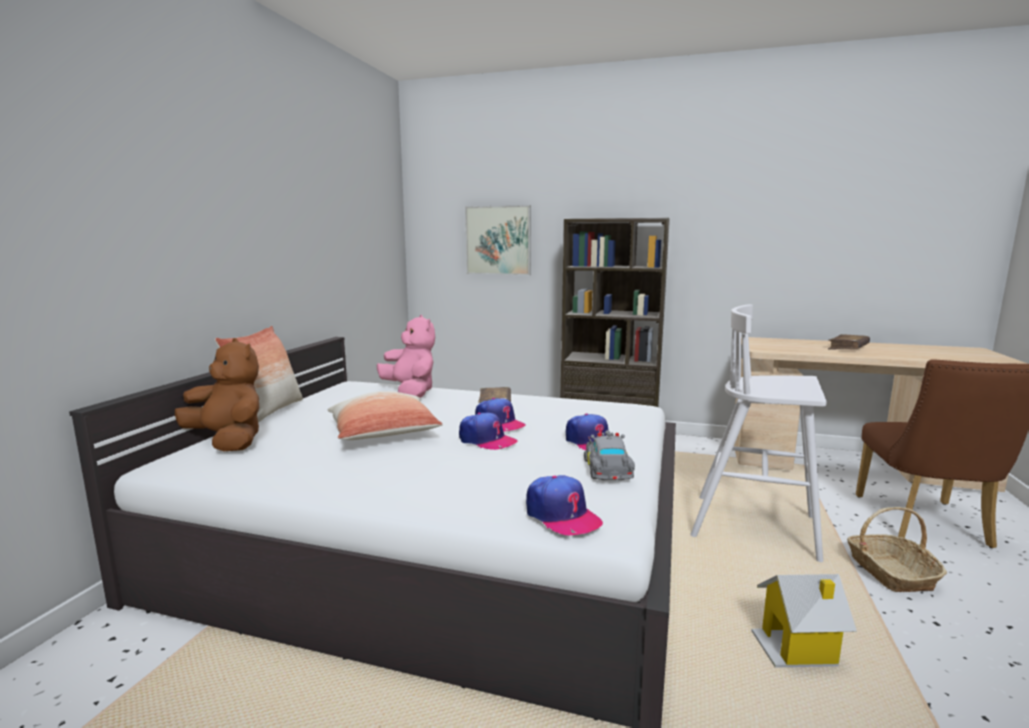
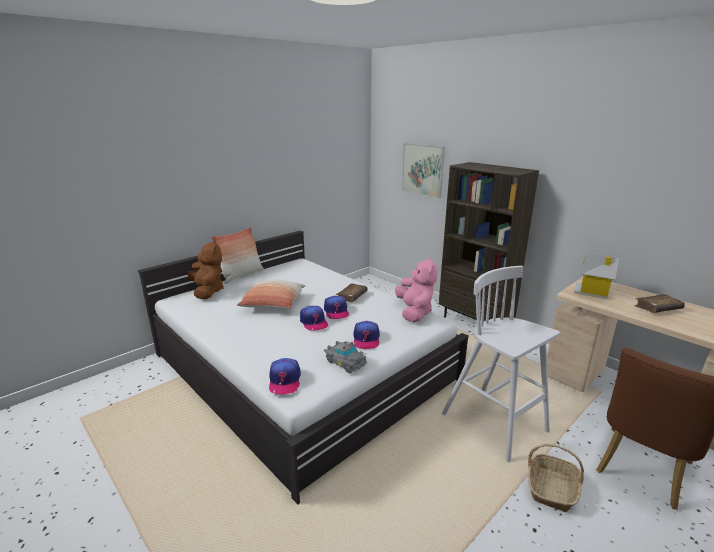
camera: 30 degrees right, 10 degrees up
pink plush toy [377,315,435,398] -> pink plush toy moved to [395,257,437,322]
grey toy car [584,430,635,480] -> grey toy car turned 105 degrees clockwise [324,341,367,373]
toy house [752,574,857,668] -> toy house moved to [574,252,619,299]

